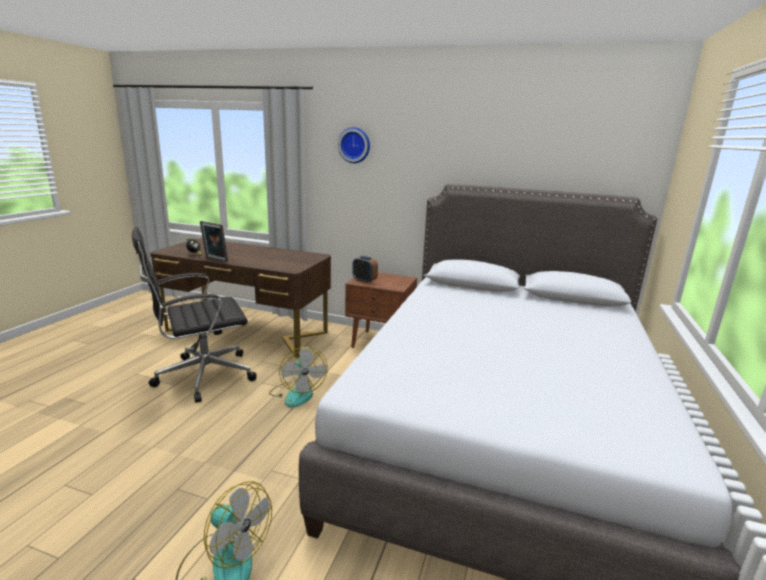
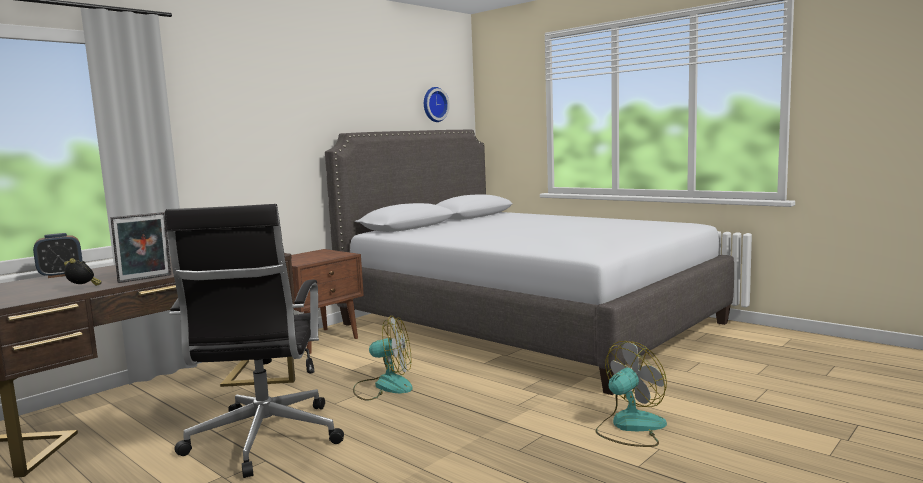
camera: 65 degrees left, 10 degrees down
wall clock [338,127,370,163] -> wall clock moved to [424,87,450,122]
alarm clock [352,256,378,283] -> alarm clock moved to [33,233,83,278]

